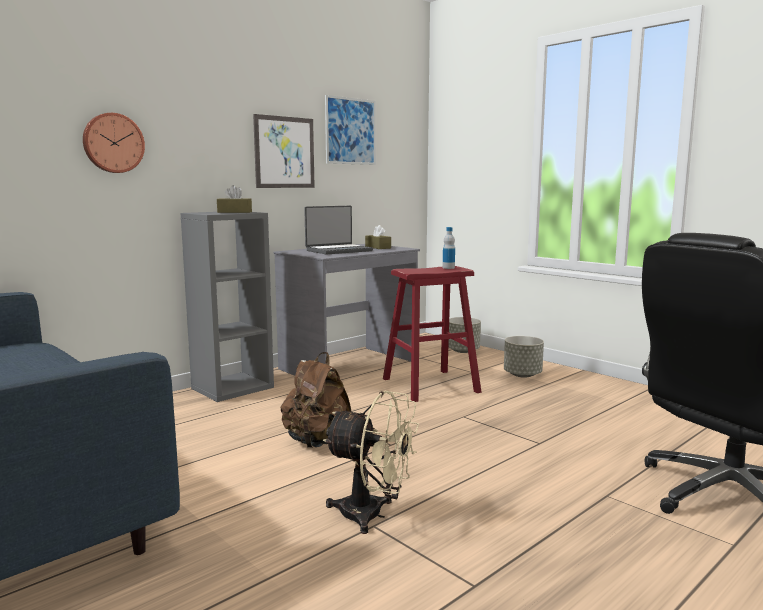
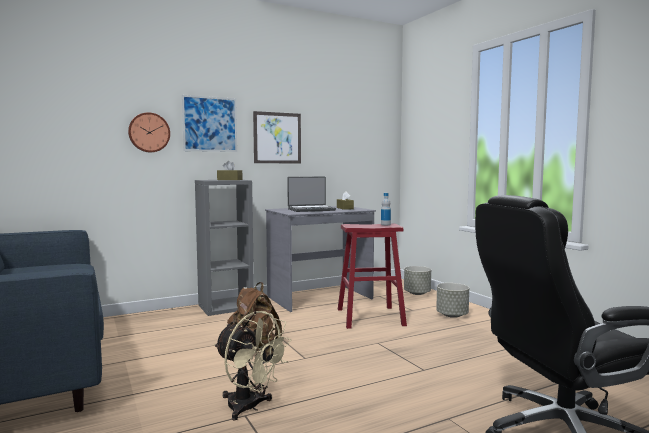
camera: 15 degrees right, 5 degrees down
picture [325,95,376,165] -> picture moved to [182,95,237,152]

